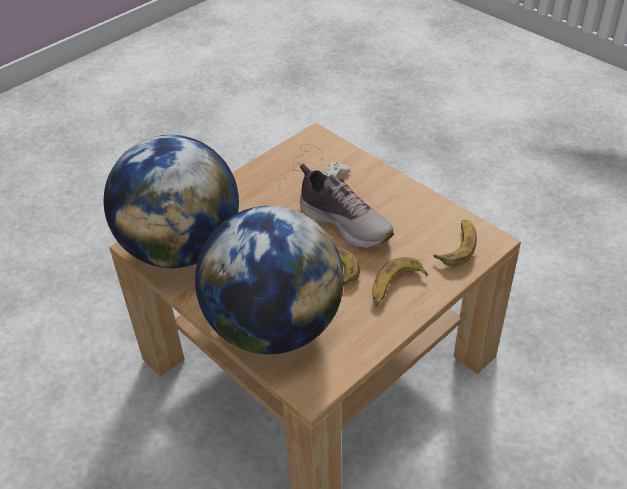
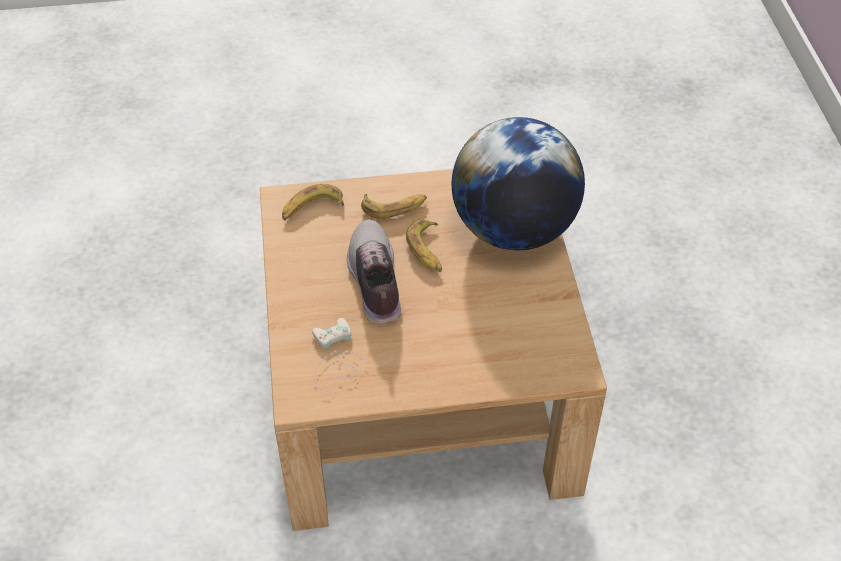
camera: 145 degrees left, 5 degrees up
globe [104,135,239,268] -> none

